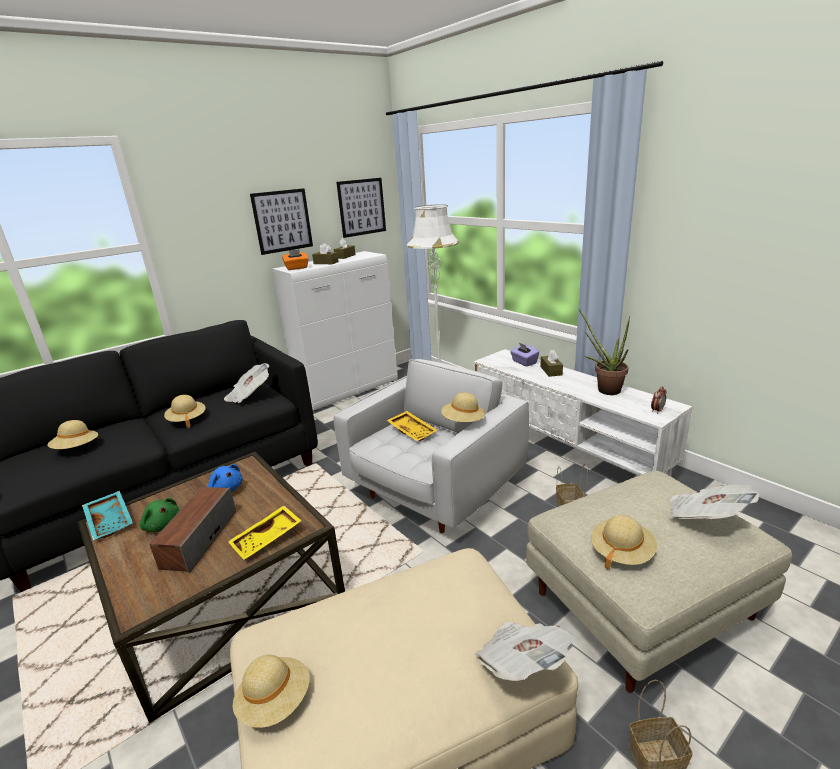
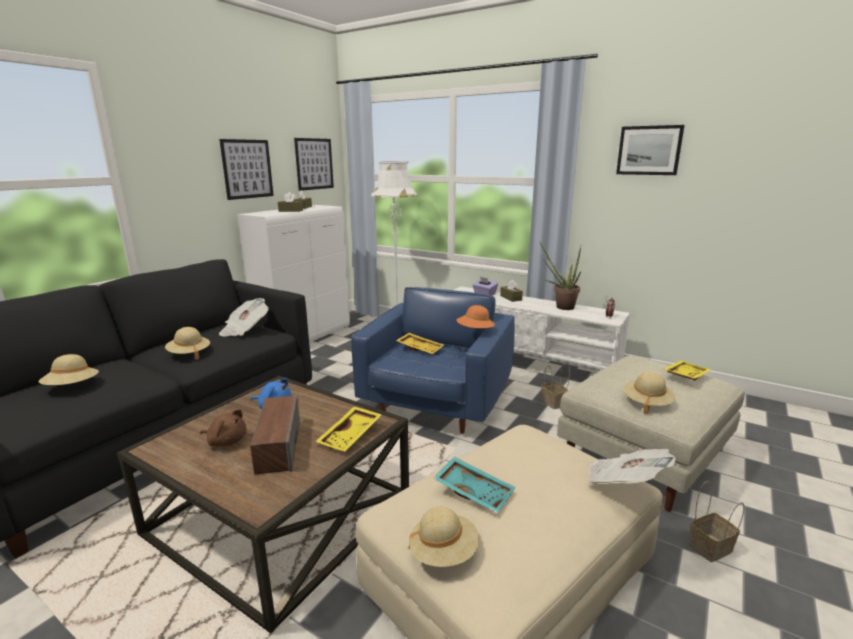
camera: 20 degrees left, 5 degrees down
turquoise tray [82,491,133,540] -> turquoise tray moved to [433,457,516,513]
green plush toy [140,498,180,532] -> brown plush toy [200,409,246,446]
orange tissue box [282,249,309,270] -> none
white armchair [333,359,529,533] -> blue armchair [351,287,515,434]
beige hat [441,392,485,422] -> orange hat [456,305,495,328]
newspaper [669,485,759,519] -> yellow tray [663,360,711,381]
none -> picture [616,125,684,175]

